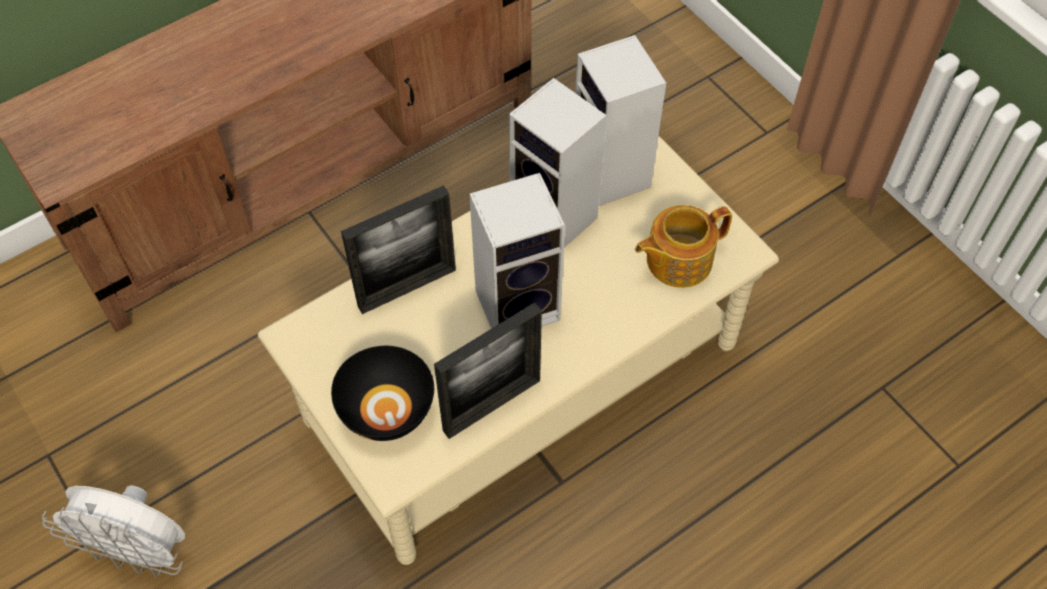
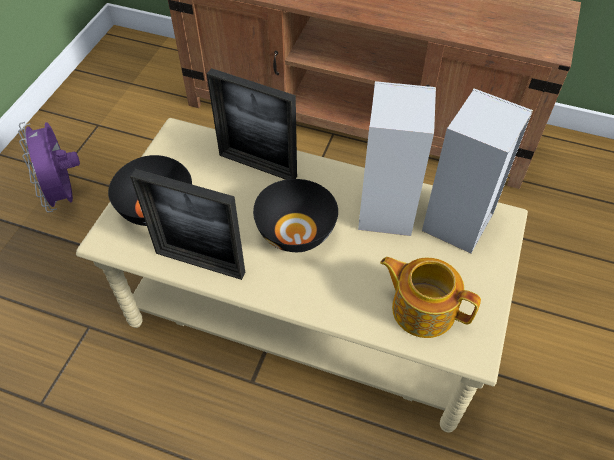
camera: 55 degrees right, 5 degrees down
white fan [42,485,185,577] -> purple fan [18,122,80,212]
speaker [469,173,565,329] -> black bowl [253,179,338,252]

